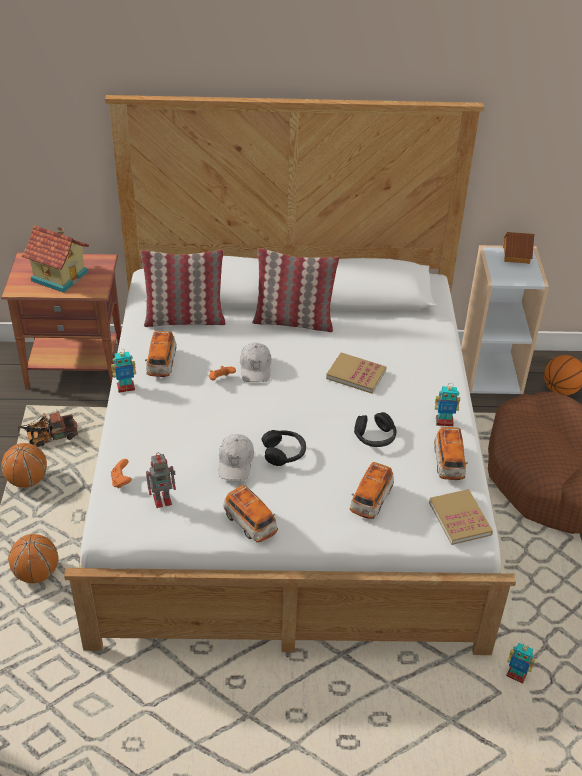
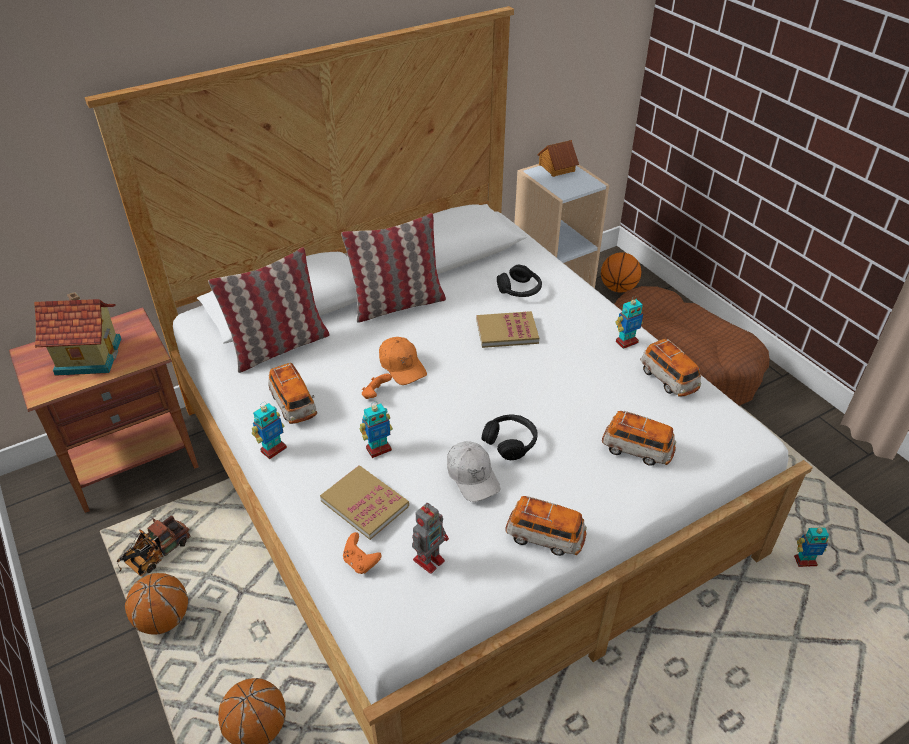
camera: 30 degrees left, 0 degrees up
white cap [240,343,271,382] -> orange cap [379,337,427,385]
toy car [350,462,394,519] -> toy car turned 60 degrees counterclockwise [602,411,676,466]
black headphones [354,412,396,447] -> black headphones moved to [497,265,542,297]
book [429,489,493,545] -> book moved to [320,466,409,540]
none -> toy robot [360,403,393,458]

